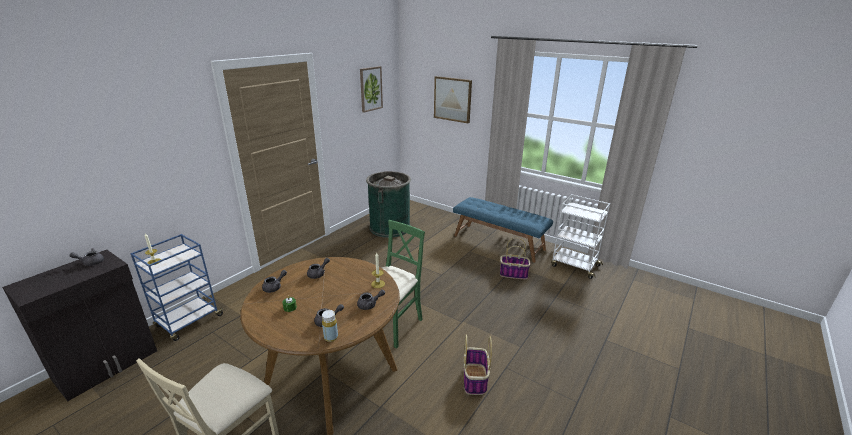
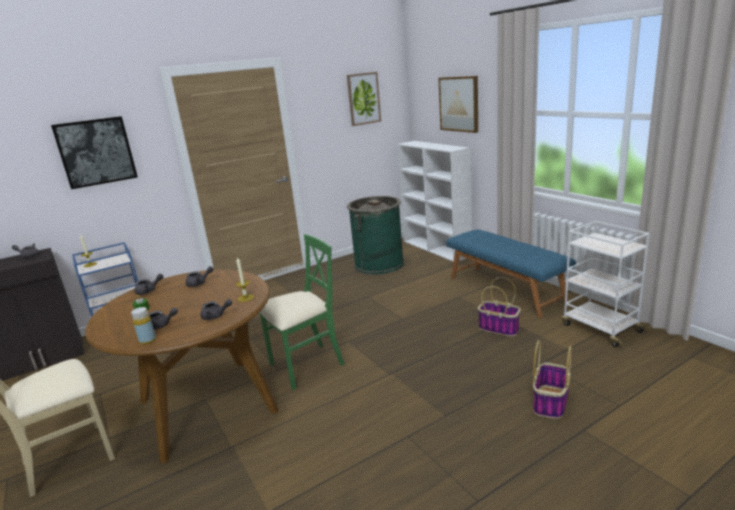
camera: 25 degrees right, 5 degrees down
basket [464,334,492,395] -> basket moved to [533,340,572,419]
none -> picture [51,116,138,189]
none -> white bookcase [397,141,471,262]

